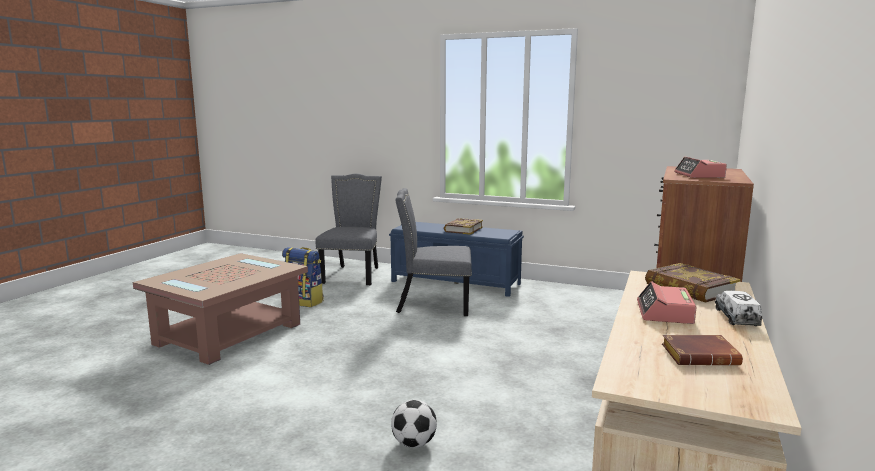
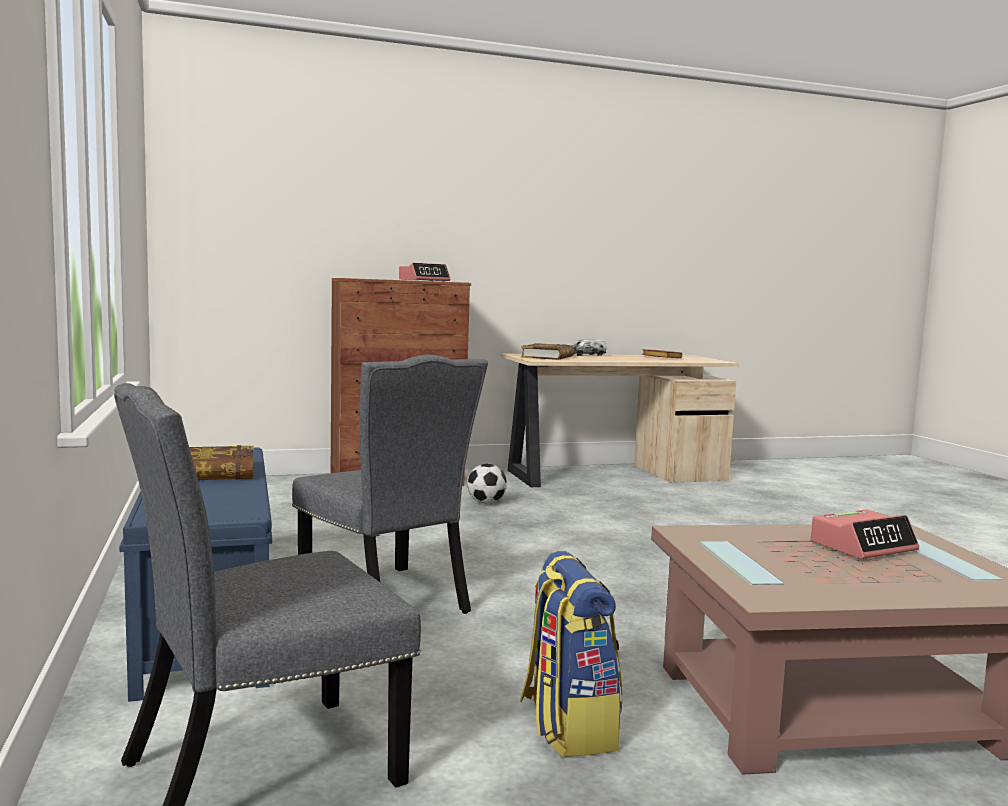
camera: 130 degrees left, 5 degrees down
football [391,400,437,448] -> football moved to [467,464,507,504]
alarm clock [637,281,696,324] -> alarm clock moved to [811,510,919,559]

